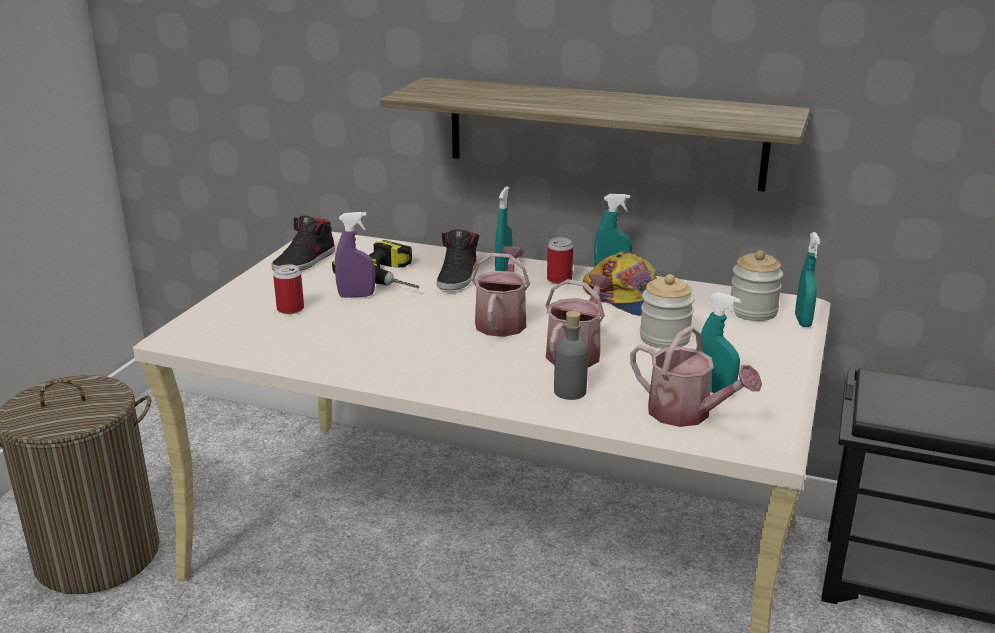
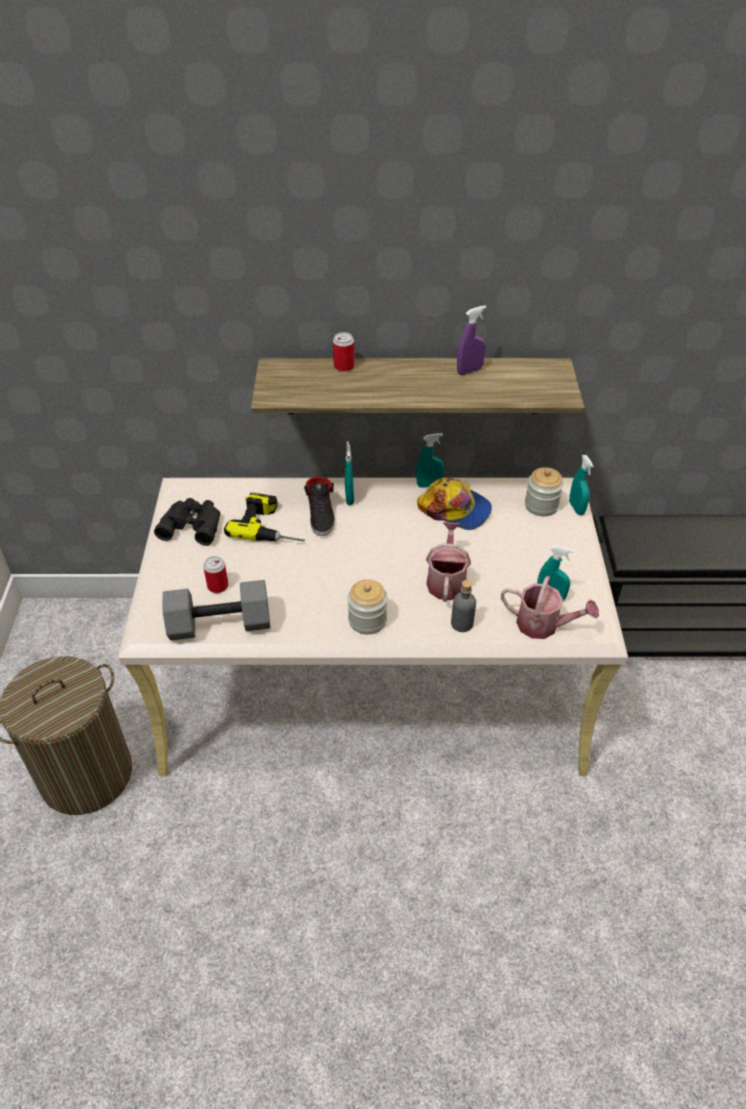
camera: 20 degrees left, 20 degrees up
black shoe [272,216,335,271] -> black binoculars [154,498,221,546]
purple spray bottle [335,212,375,298] -> purple spray bottle moved to [457,306,486,375]
watering can [472,246,530,337] -> none
can [547,237,573,284] -> can moved to [333,332,355,372]
jar [640,274,695,349] -> jar moved to [348,579,387,634]
none -> grey dumbbell [163,580,270,640]

